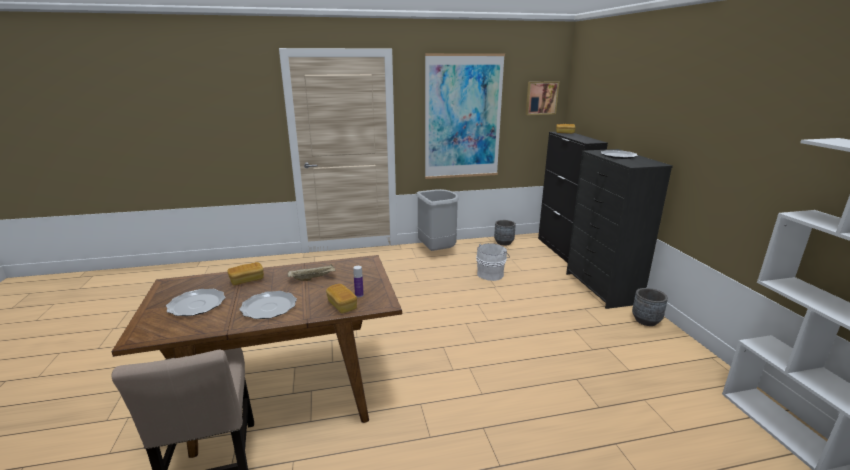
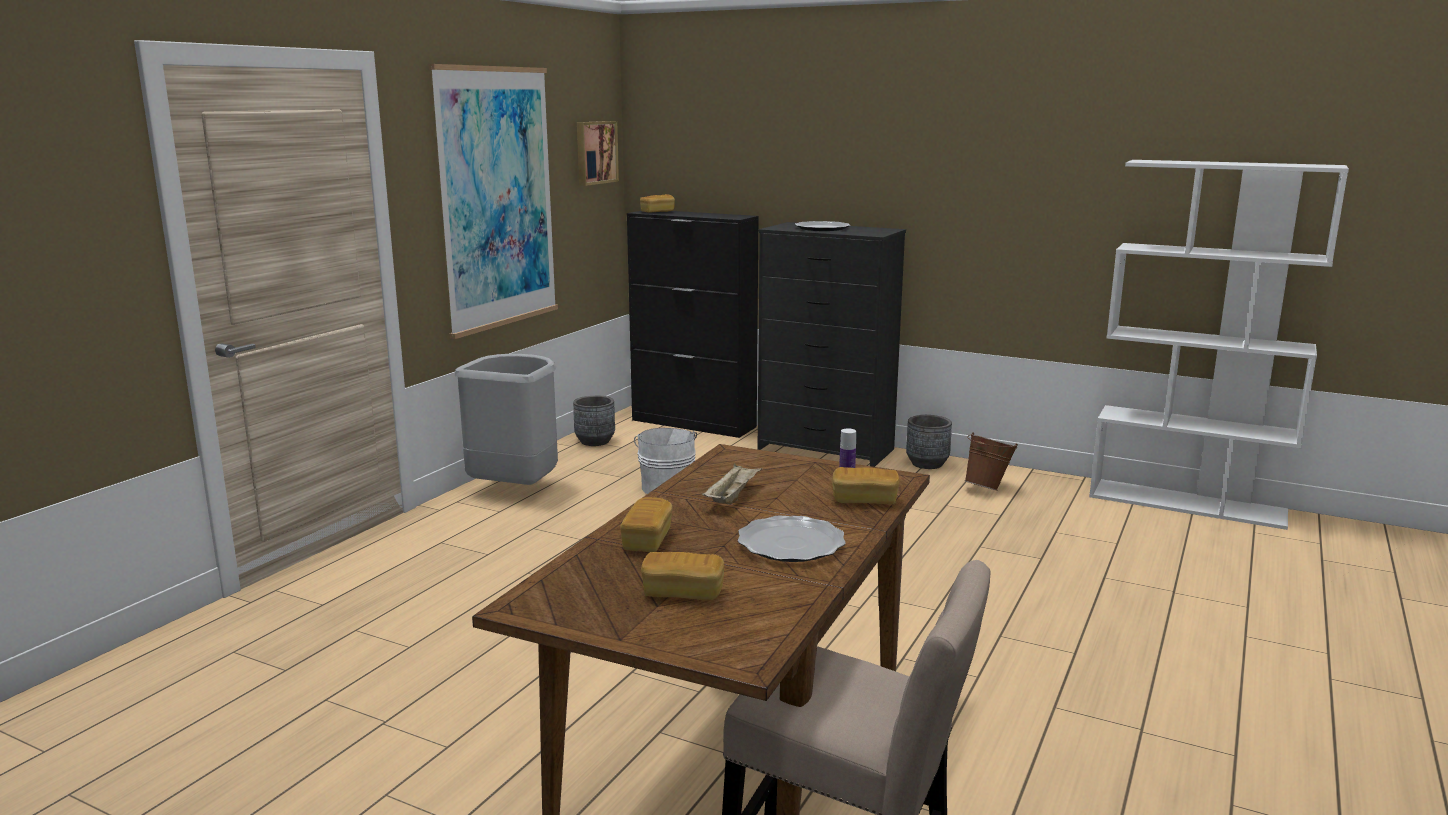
camera: 50 degrees left, 5 degrees down
plate [166,289,225,316] -> bread [641,552,724,601]
none -> brown bucket [965,432,1018,491]

